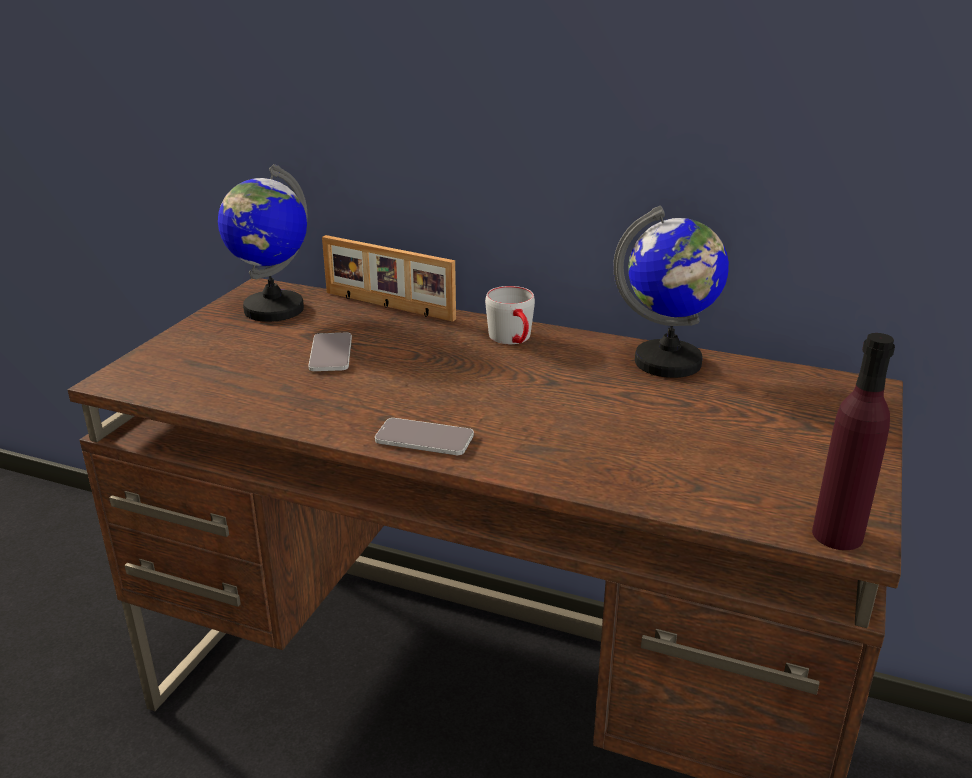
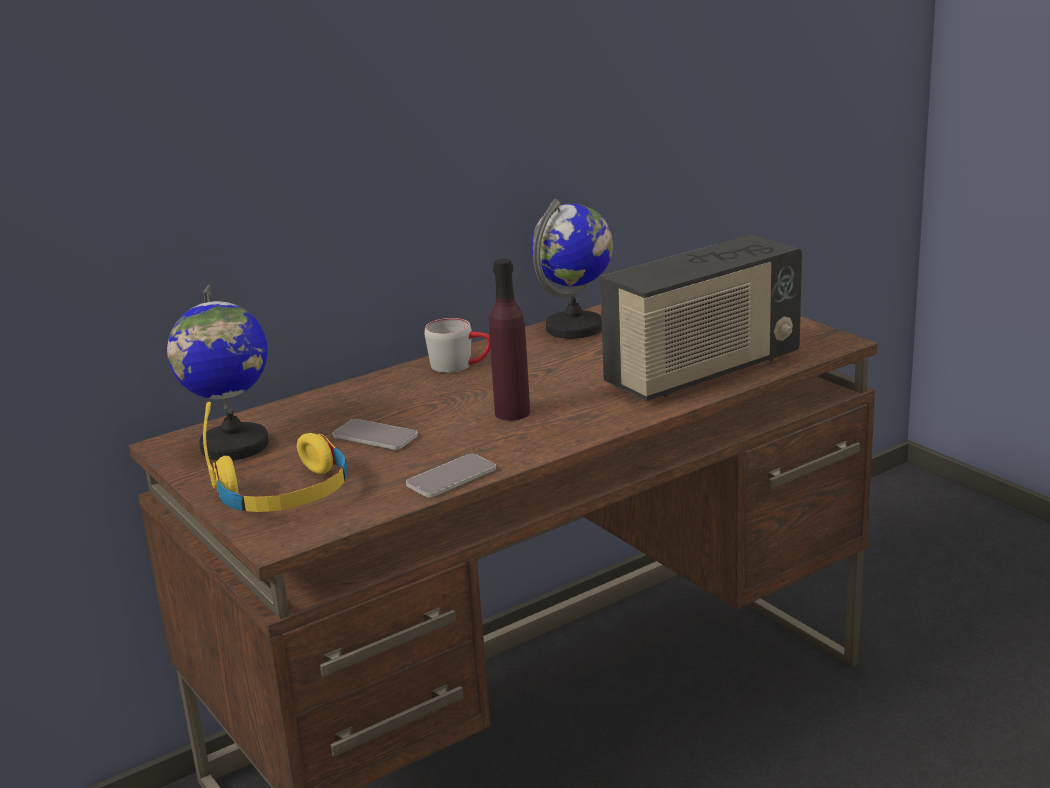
camera: 55 degrees left, 5 degrees down
picture frame [322,235,456,322] -> none
phone [375,418,474,455] -> phone moved to [406,454,496,497]
purple bottle [812,333,895,550] -> purple bottle moved to [489,259,530,421]
none -> yellow headphones [203,402,347,512]
none -> radio [600,234,802,401]

